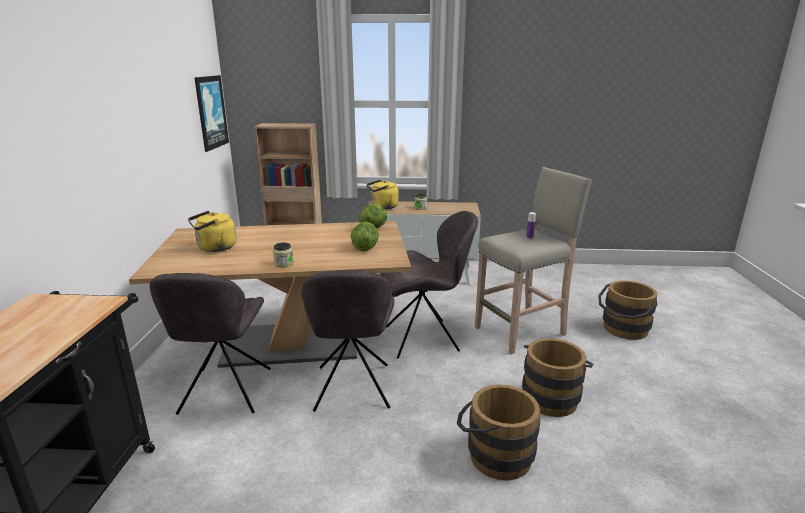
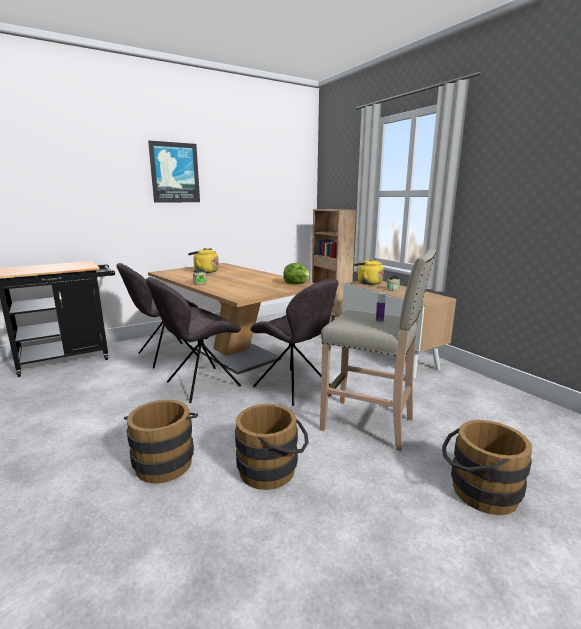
camera: 55 degrees right, 5 degrees down
picture [194,75,229,152] -> picture moved to [148,140,200,203]
lettuce [351,222,379,252] -> none

